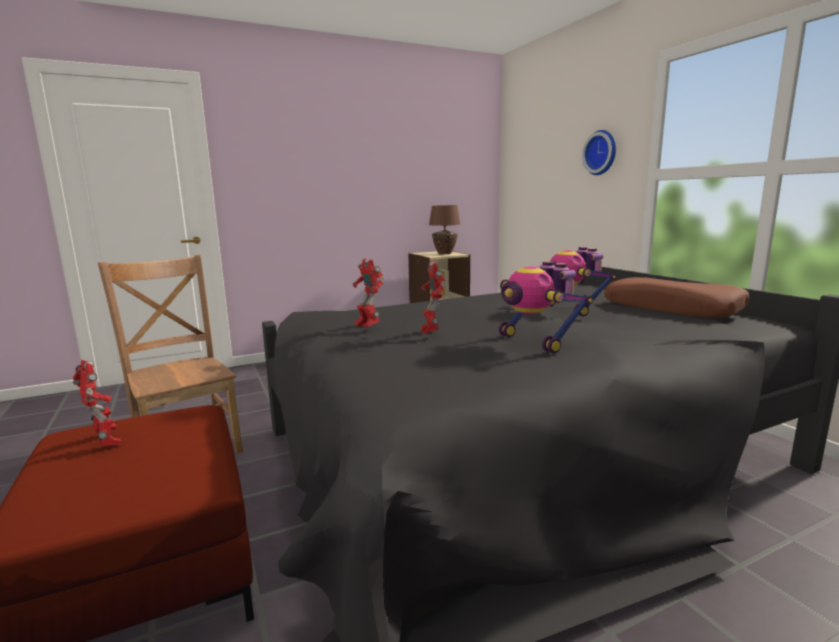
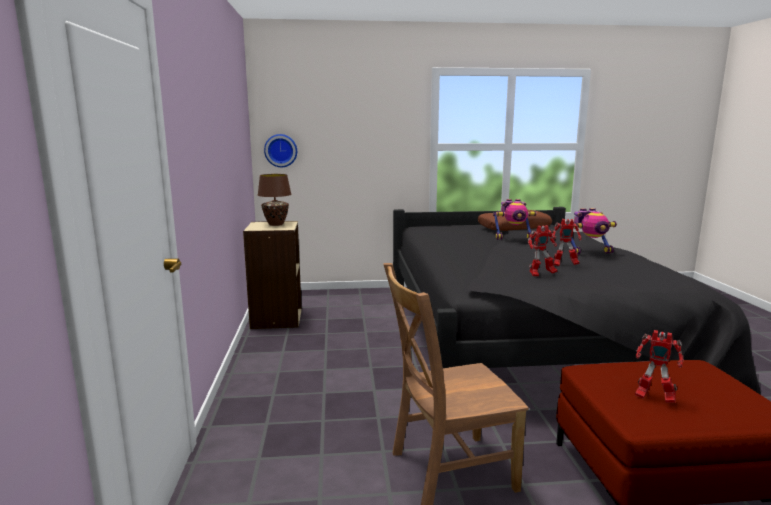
camera: 70 degrees left, 0 degrees up
toy robot [73,360,121,446] -> toy robot turned 120 degrees counterclockwise [635,330,684,403]
wall clock [582,130,616,175] -> wall clock moved to [264,134,297,167]

